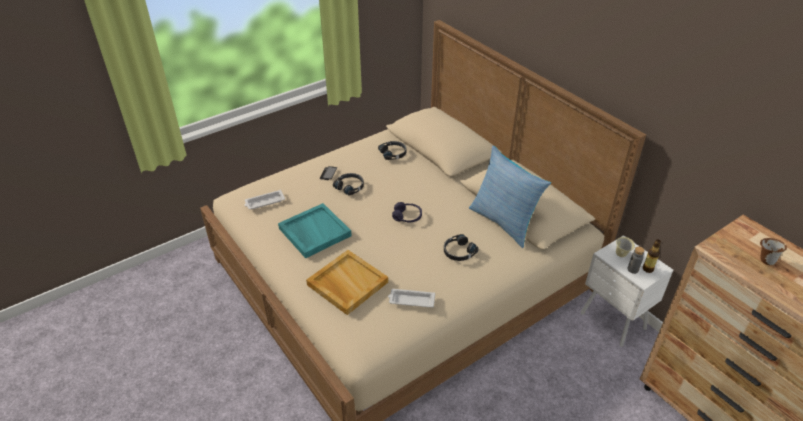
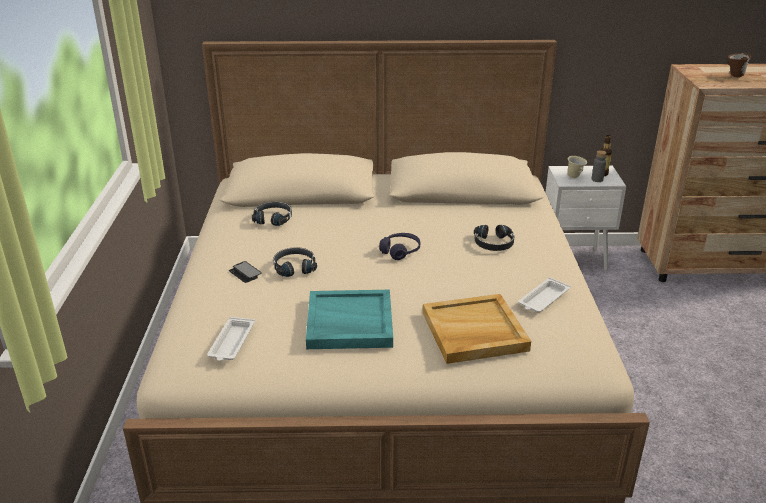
camera: 55 degrees left, 10 degrees down
pillow [469,145,551,248] -> none

